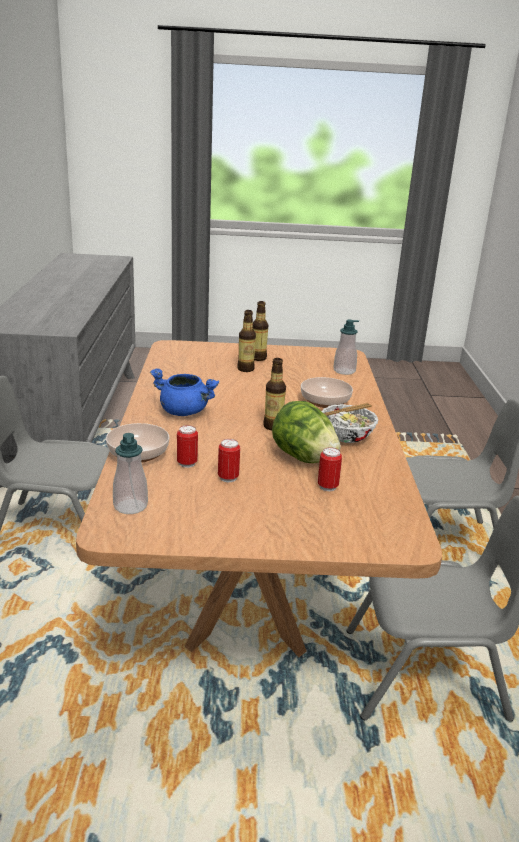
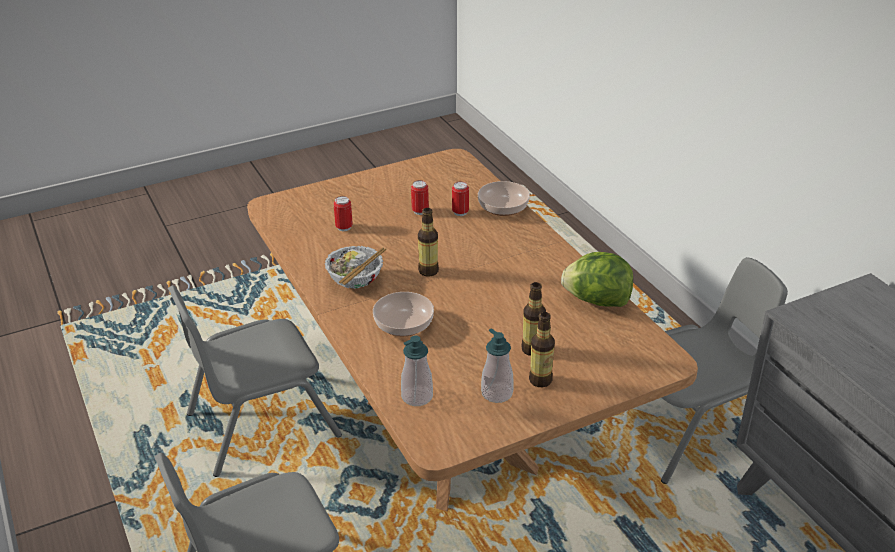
camera: 155 degrees right, 10 degrees up
soap dispenser [113,433,148,514] -> soap dispenser moved to [481,328,514,403]
blue cooking pot [150,368,219,416] -> none
lettuce [272,401,341,463] -> lettuce moved to [561,252,633,307]

